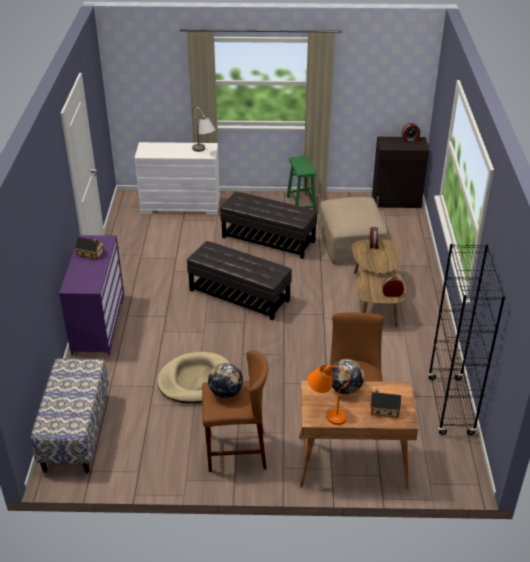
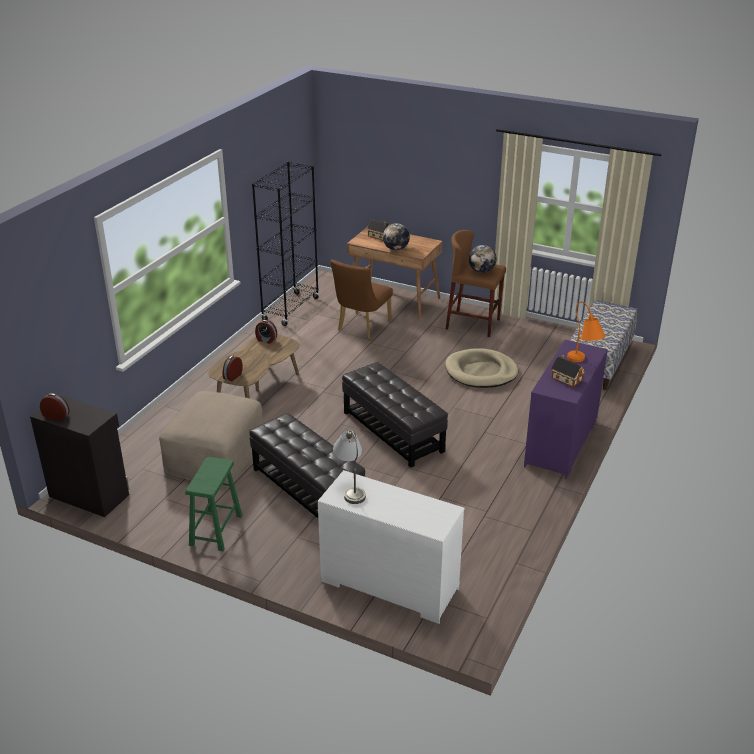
camera: 155 degrees left, 5 degrees down
orange table lamp [308,365,349,425] -> orange table lamp moved to [567,301,605,362]

